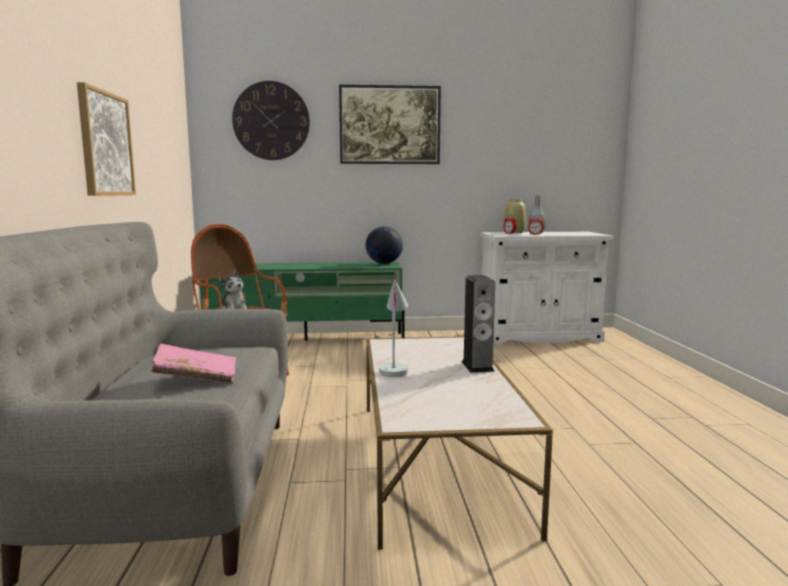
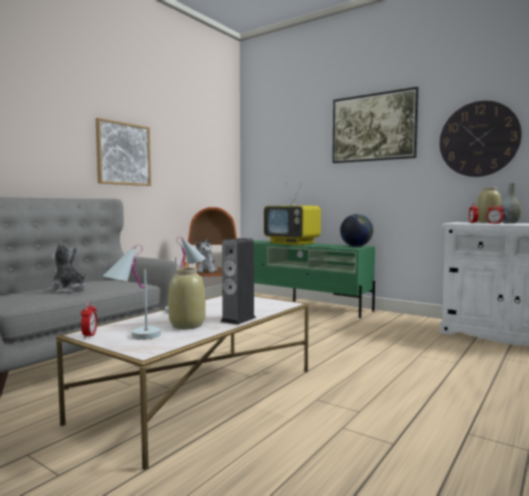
camera: 40 degrees right, 5 degrees down
pink book [151,343,236,384] -> plush toy [48,242,86,293]
wall clock [232,81,310,160] -> wall clock moved to [439,101,522,177]
none -> alarm clock [81,301,97,339]
none -> white table lamp [103,244,161,340]
none -> beige vase [168,268,206,329]
none -> television [264,183,321,245]

